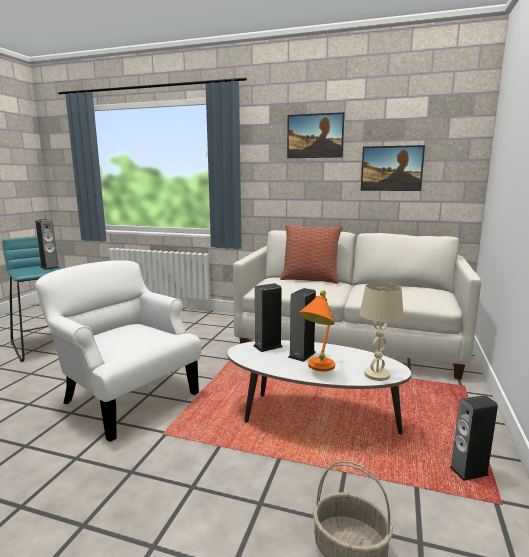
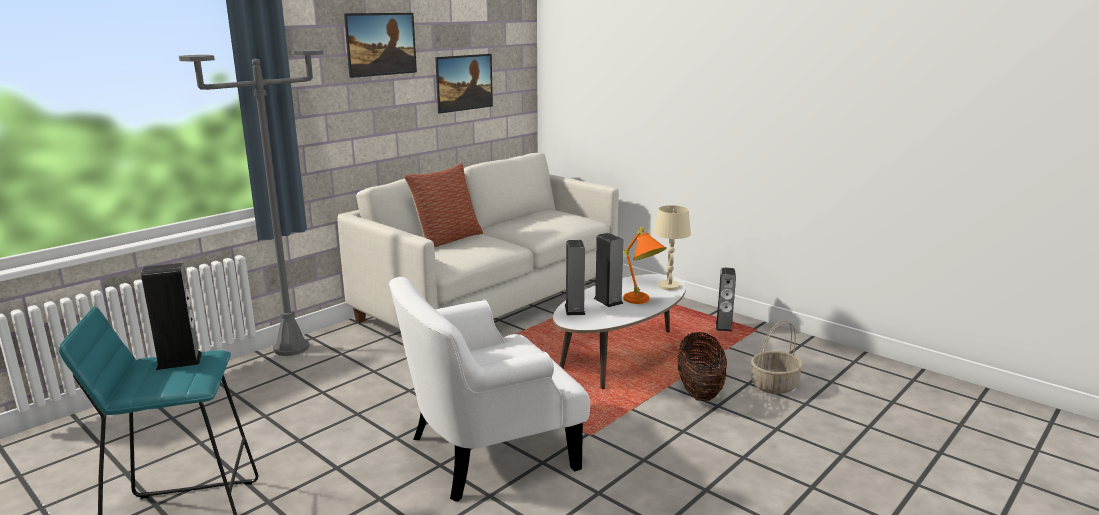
camera: 65 degrees left, 5 degrees up
none -> grey floor lamp [179,49,323,356]
none -> basket [677,332,727,401]

